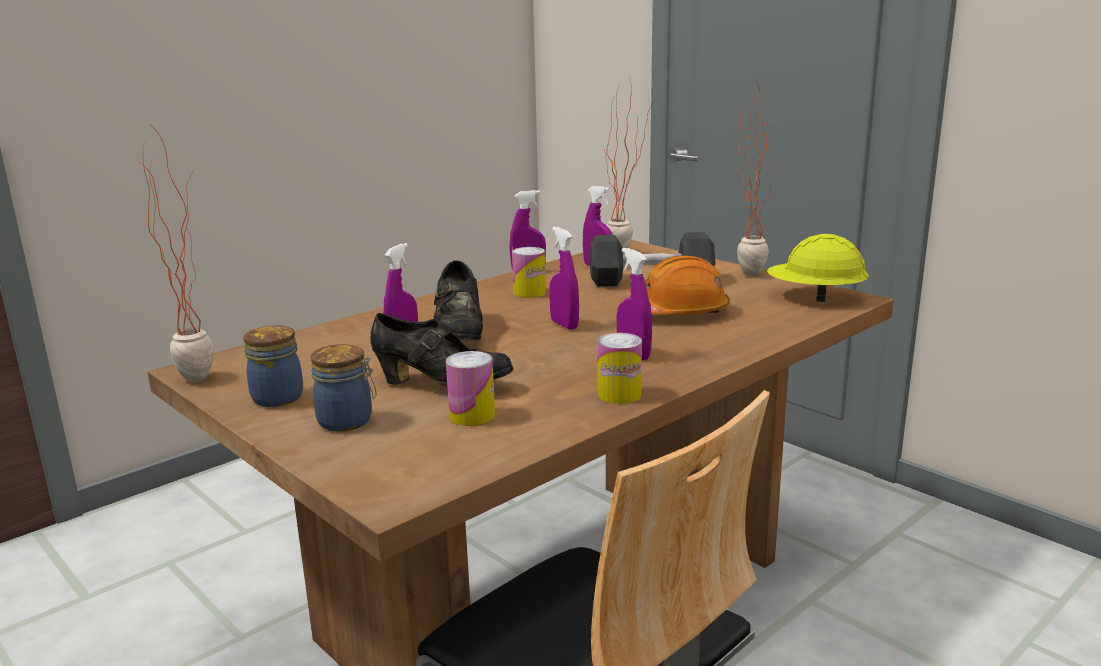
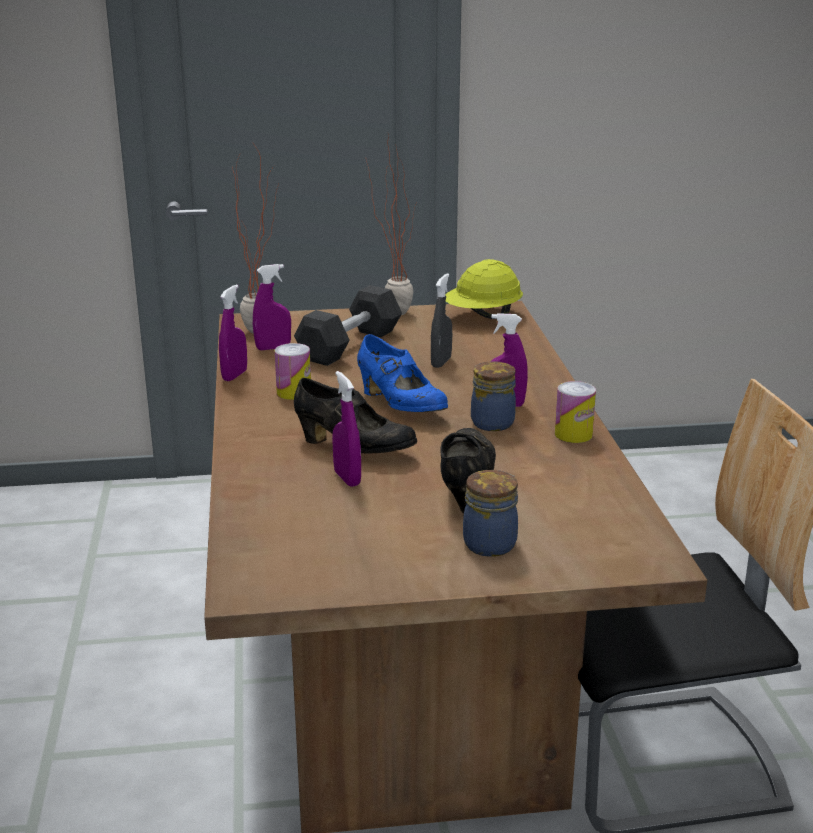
camera: 55 degrees left, 5 degrees up
potted plant [140,131,213,382] -> none
jar [243,325,303,407] -> jar moved to [471,361,516,431]
black shoe [371,313,513,386] -> black shoe turned 45 degrees counterclockwise [440,428,496,513]
can [446,351,495,426] -> none
purple spray bottle [549,227,579,330] -> blue shoe [357,334,448,412]
orange hard hat [646,255,730,315] -> grey spray bottle [431,273,452,368]

